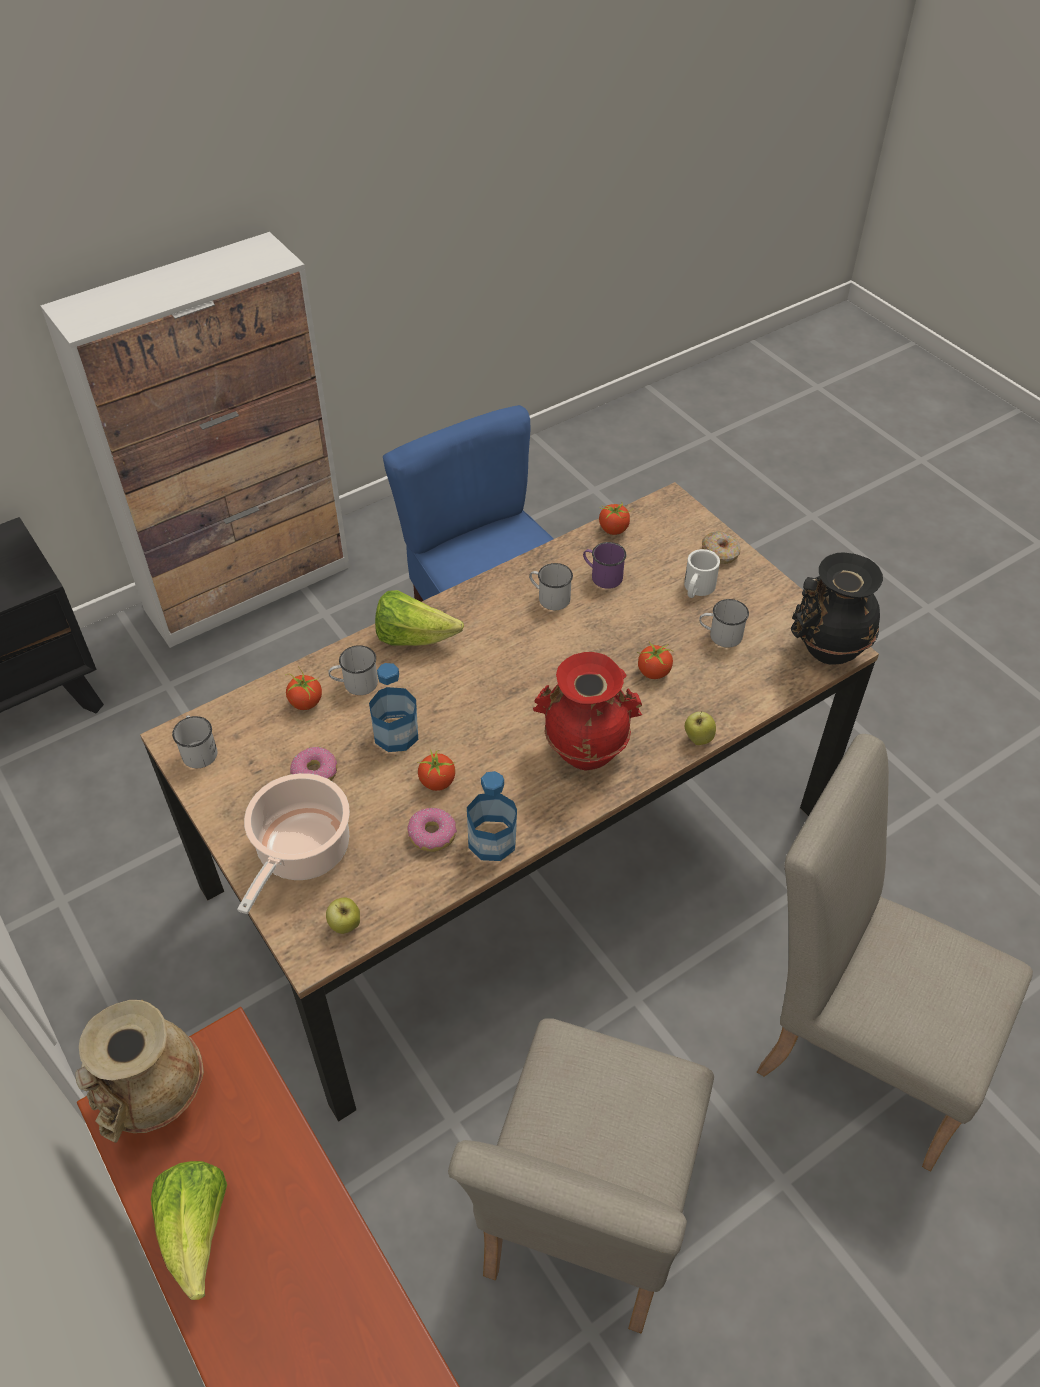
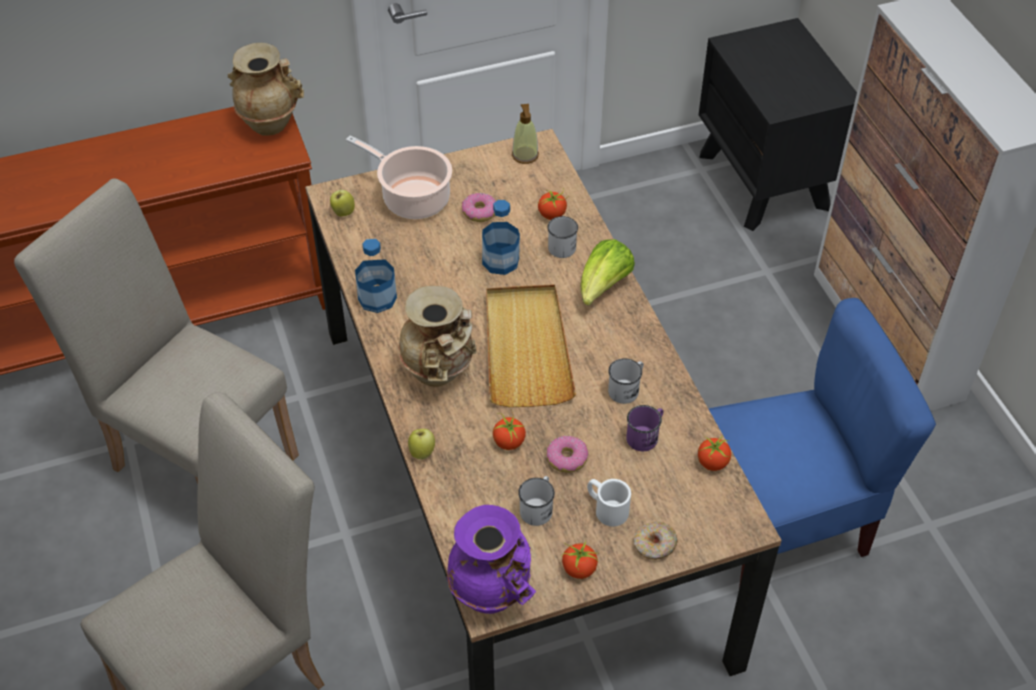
camera: 105 degrees right, 0 degrees up
lettuce [151,1161,227,1300] -> none
white mug [172,715,218,768] -> soap dispenser [512,104,539,164]
donut [407,808,457,852] -> donut moved to [547,435,588,473]
tomato [417,749,455,791] -> tomato moved to [562,541,599,579]
red vase [533,652,642,771] -> beige vase [398,286,477,387]
black vase [791,552,883,665] -> purple vase [447,505,536,614]
none -> beige tray [486,285,576,407]

